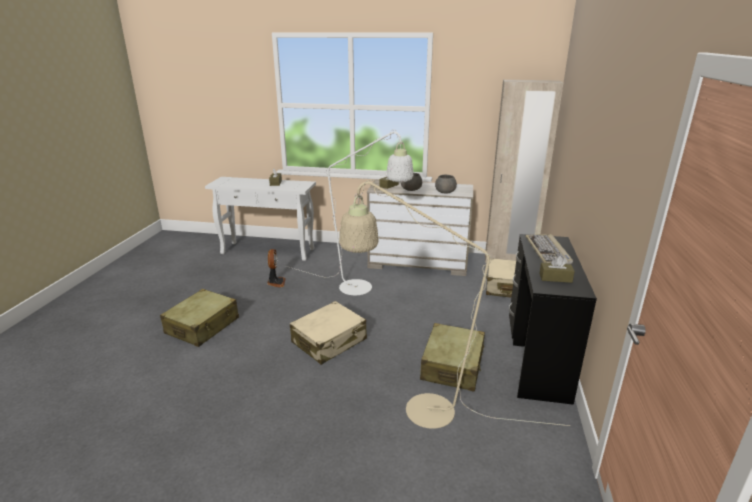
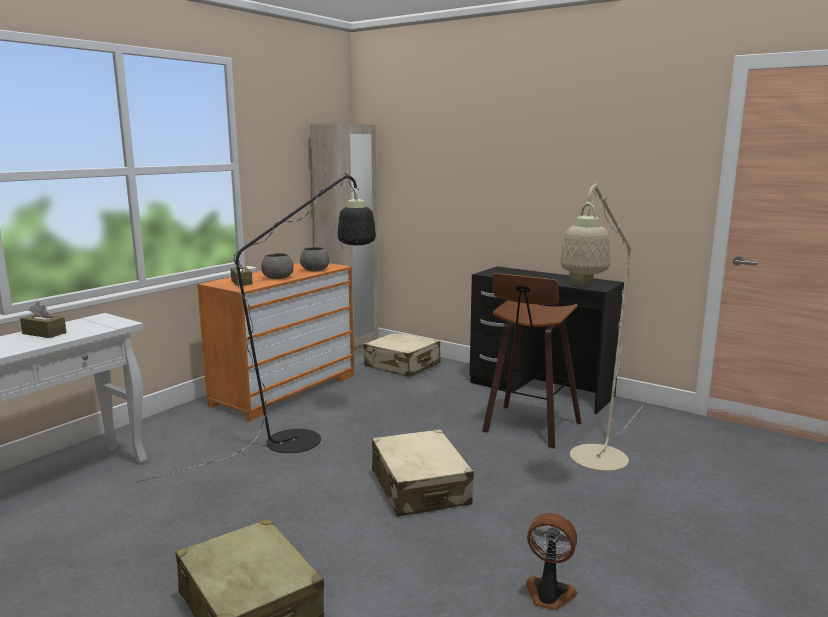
camera: 65 degrees left, 10 degrees down
fan [267,249,286,288] -> fan moved to [526,513,577,610]
white floor lamp [286,130,413,295] -> black floor lamp [137,173,376,483]
beige dresser [367,180,473,276] -> orange dresser [197,263,354,422]
beige suitcase [420,323,485,392] -> stool [482,273,581,448]
keyboard [525,234,573,264] -> none

